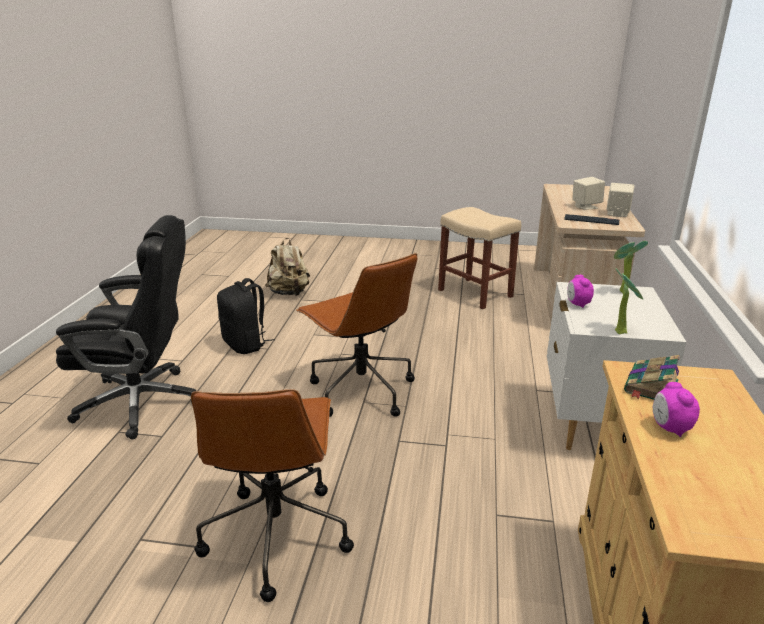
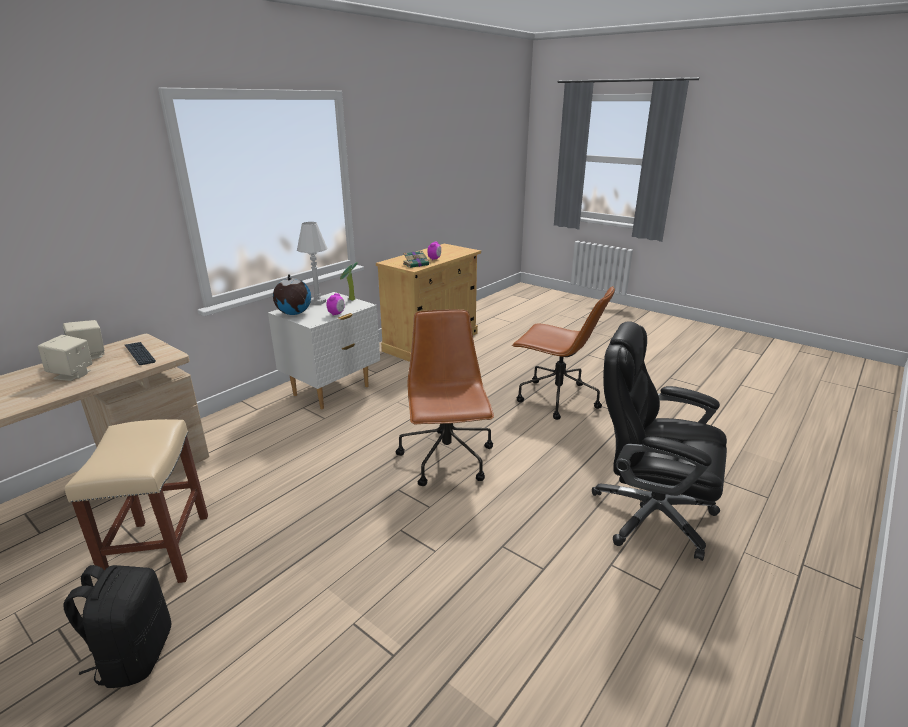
camera: 150 degrees left, 0 degrees up
brown office chair [191,389,354,602] -> brown office chair turned 90 degrees clockwise [512,286,615,420]
black backpack [217,278,275,354] -> black backpack moved to [64,565,171,688]
beige backpack [265,238,310,296] -> none
potted plant [614,241,648,293] -> globe [273,274,311,315]
none -> white table lamp [297,222,328,305]

